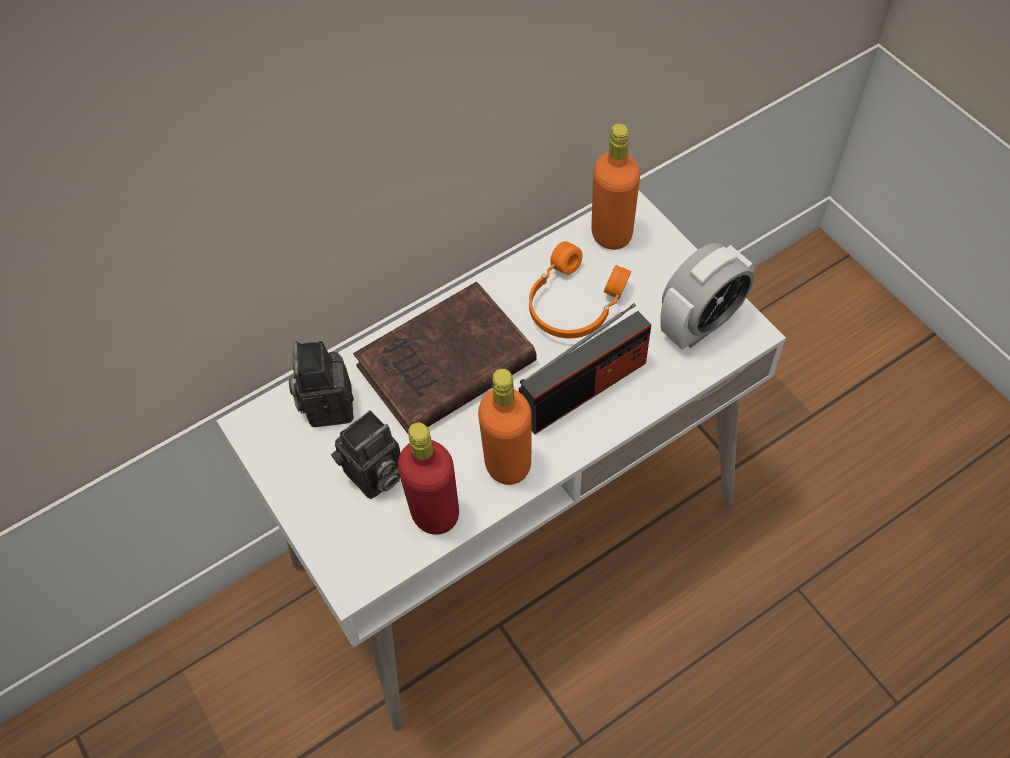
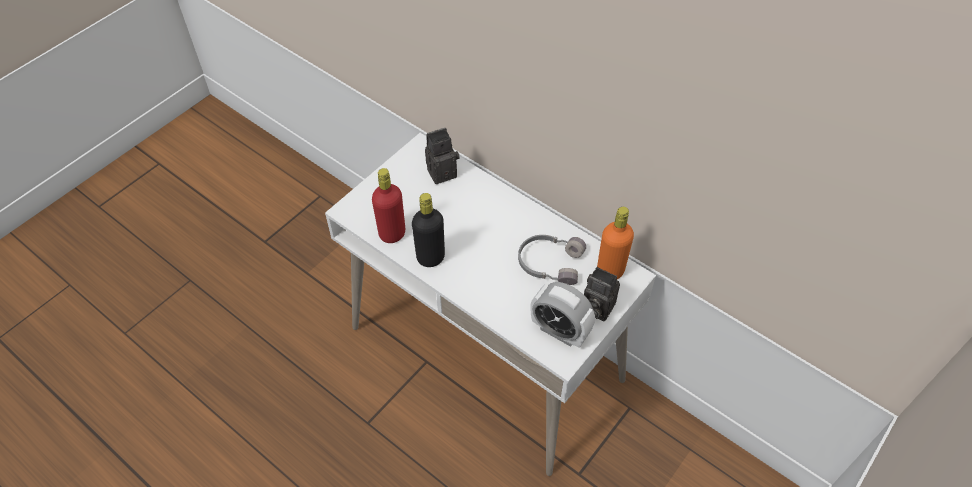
camera: 70 degrees right, 5 degrees down
camera [331,410,400,499] -> camera moved to [584,267,620,321]
brown book [353,282,537,435] -> none
orange bottle [478,369,532,485] -> black bottle [412,193,445,267]
radio [519,303,651,434] -> none
orange headphones [529,241,631,338] -> grey headphones [518,235,586,285]

